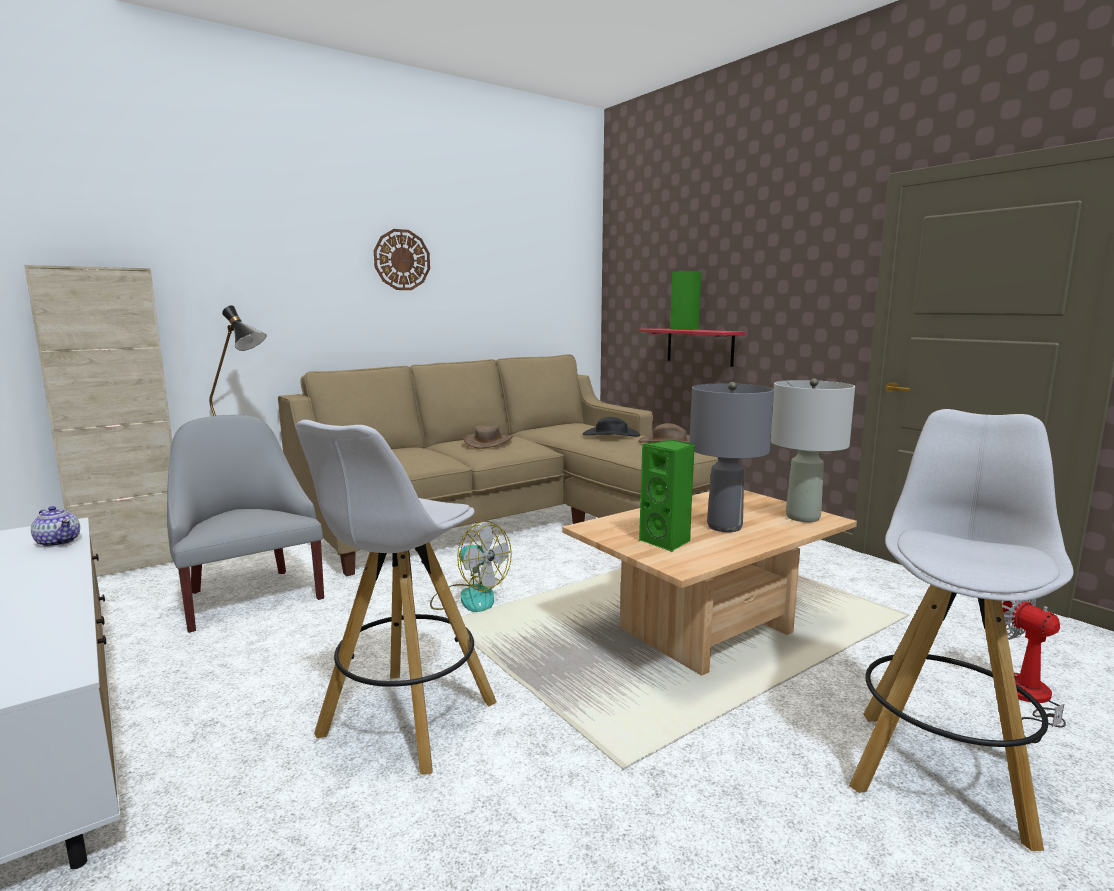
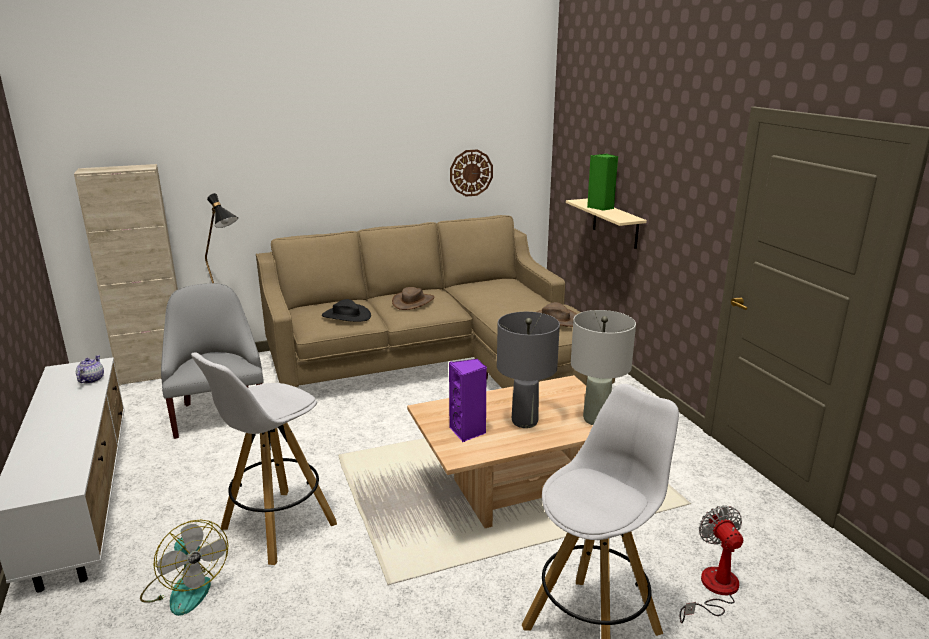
camera: 15 degrees right, 10 degrees up
teapot [31,506,80,547] -> teapot turned 135 degrees counterclockwise [76,355,104,384]
wall clock [374,229,430,290] -> wall clock moved to [450,149,493,197]
fan [430,521,512,612] -> fan moved to [140,520,228,616]
black hat [583,417,640,437] -> black hat moved to [322,299,371,322]
red shelf [639,328,746,367] -> beige shelf [566,198,647,249]
green speaker [639,440,695,552] -> purple speaker [449,359,487,442]

